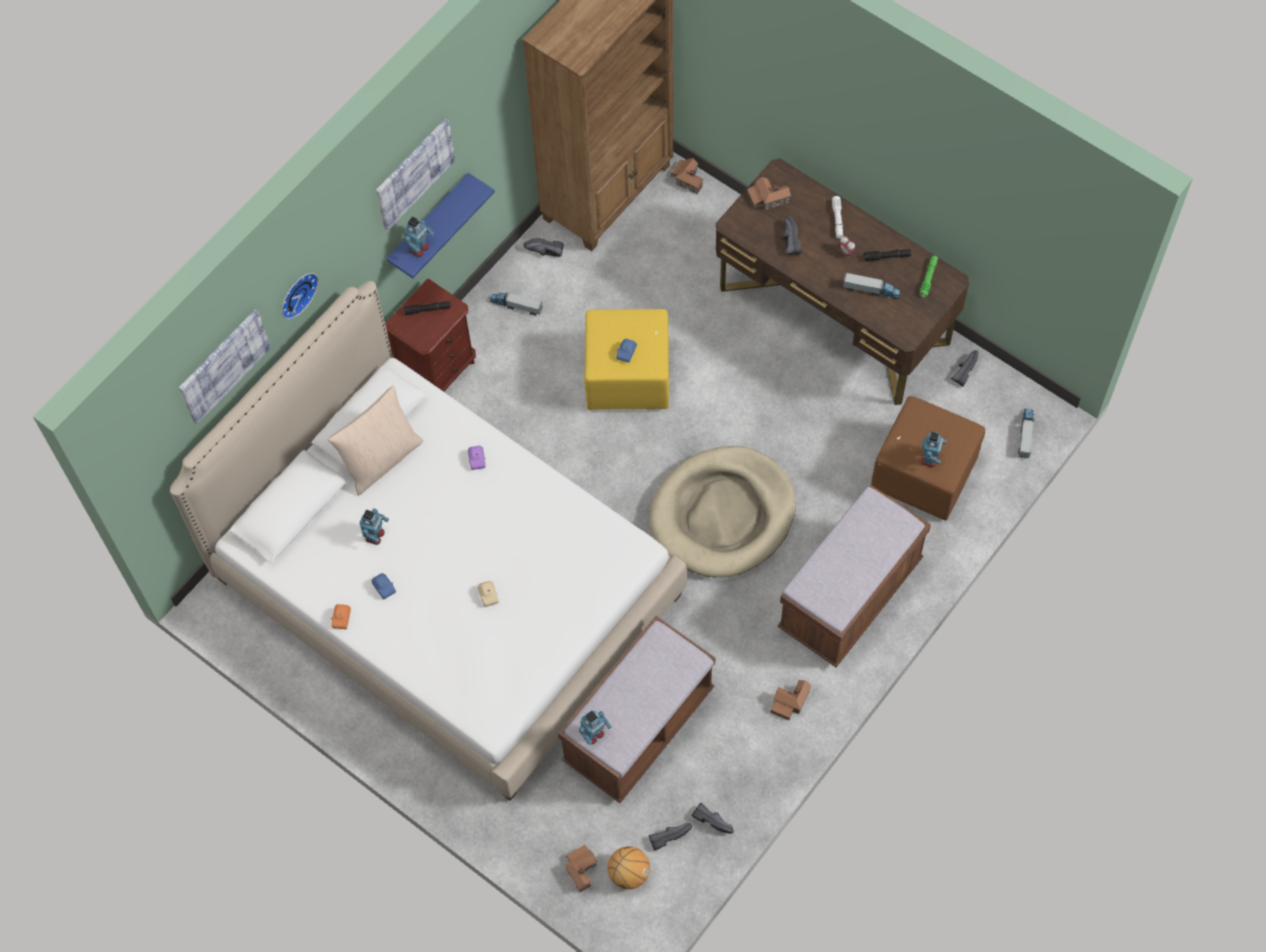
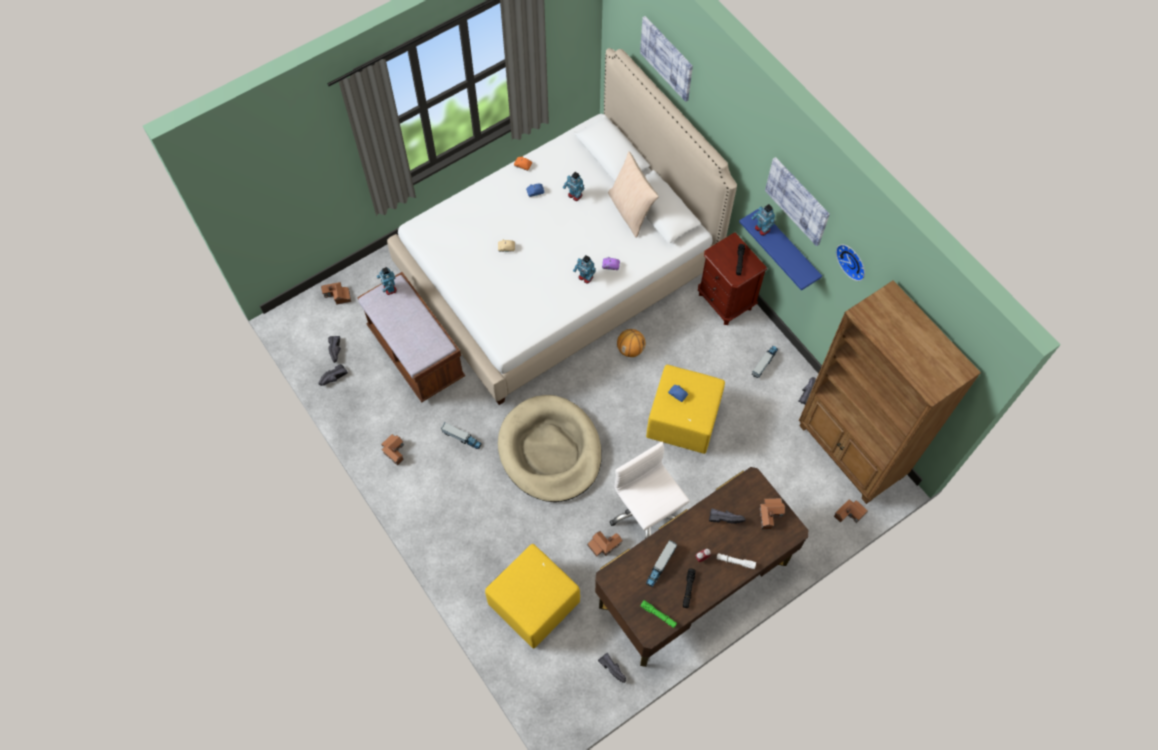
camera: 105 degrees right, 0 degrees up
wall clock [281,273,319,319] -> wall clock moved to [836,244,865,281]
basketball [608,846,650,889] -> basketball moved to [617,329,645,357]
brown bench [777,485,931,667] -> none
brown ottoman [871,396,985,521] -> yellow ottoman [485,544,580,648]
toy robot [921,431,947,467] -> toy robot moved to [573,255,596,284]
toy truck [1018,408,1034,458] -> toy truck moved to [441,423,482,450]
none -> toy house [587,531,623,557]
none -> white office chair [610,442,690,539]

